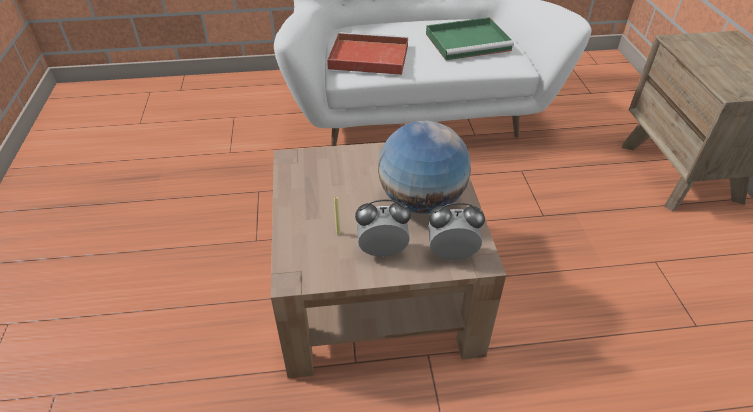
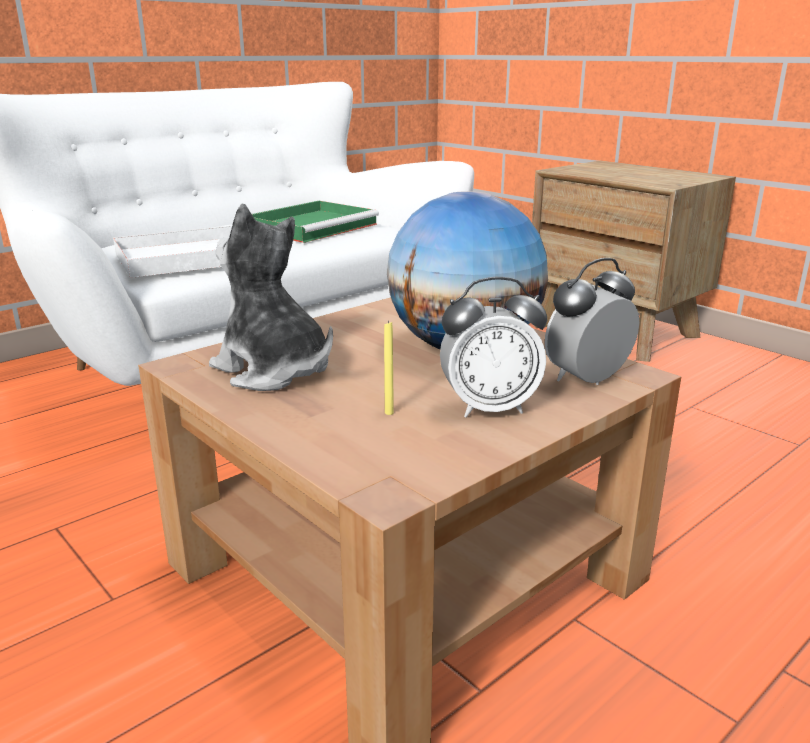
camera: 35 degrees left, 20 degrees down
red tray [327,32,408,75] -> white tray [113,226,232,278]
alarm clock [355,199,411,257] -> alarm clock turned 150 degrees counterclockwise [440,277,547,417]
none -> plush toy [209,203,333,391]

